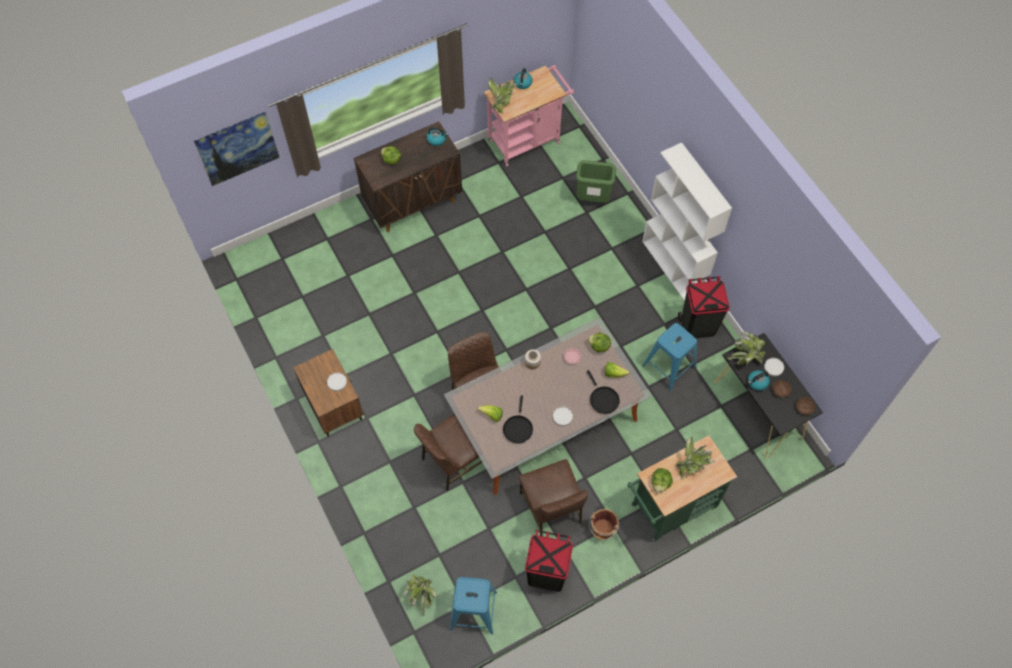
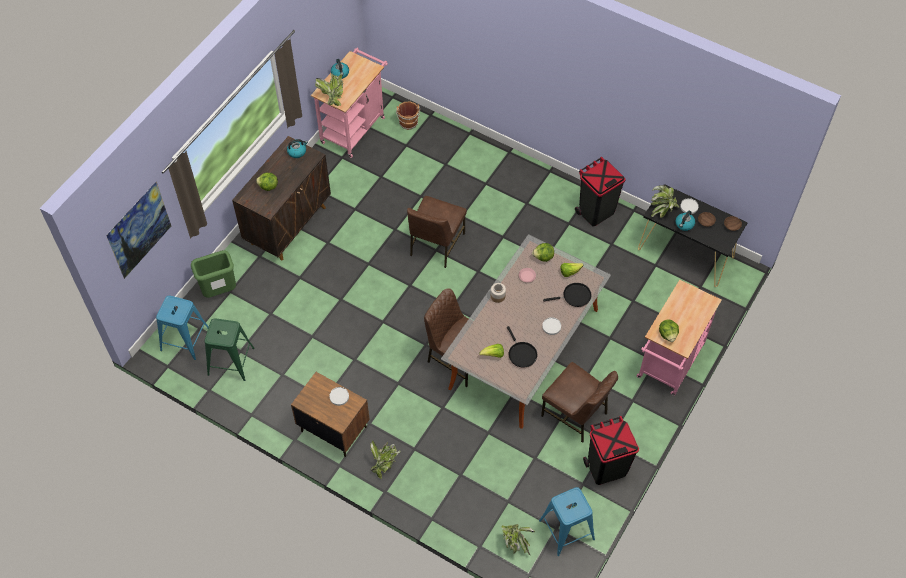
camera: 30 degrees left, 5 degrees down
brown chair [414,414,482,491] -> brown chair moved to [407,196,467,268]
green trash can [576,160,616,203] -> green trash can moved to [191,250,236,298]
black frying pan [587,370,620,414] -> black frying pan turned 45 degrees counterclockwise [543,283,591,307]
brown bucket [589,509,619,540] -> brown bucket moved to [396,101,420,130]
green cart [627,435,737,541] -> pink cart [637,280,722,395]
white bookcase [642,142,732,301] -> none
blue stool [642,323,697,391] -> blue stool moved to [156,296,208,360]
potted plant [676,437,715,478] -> potted plant moved to [370,440,401,479]
none -> green stool [205,318,255,381]

